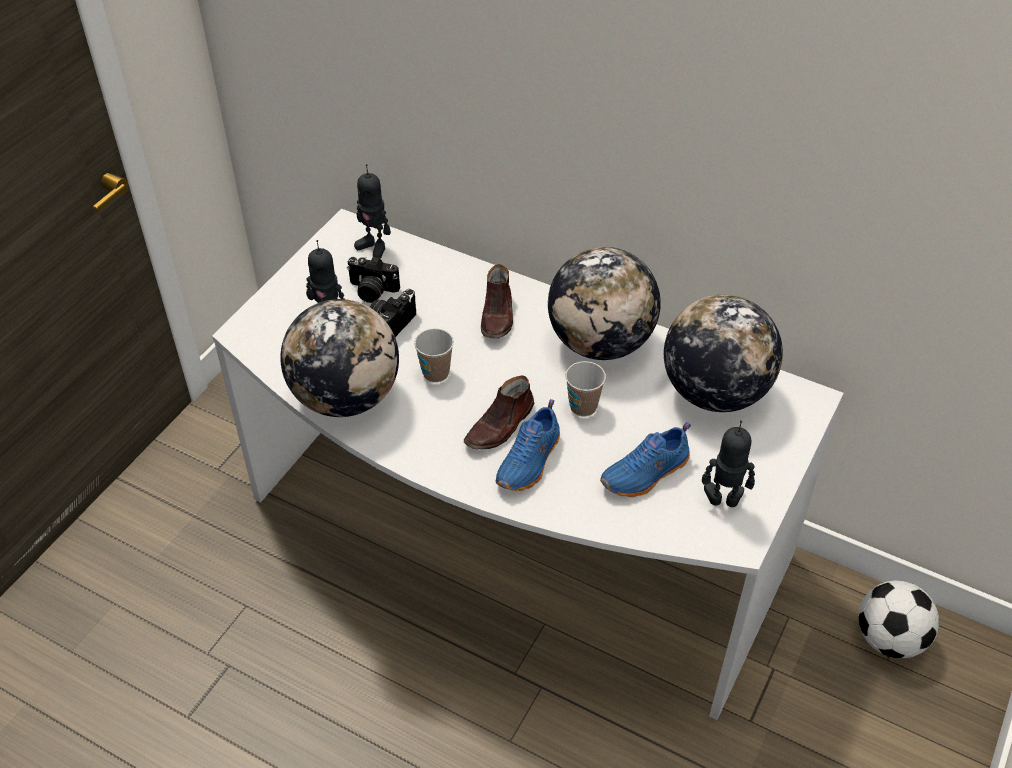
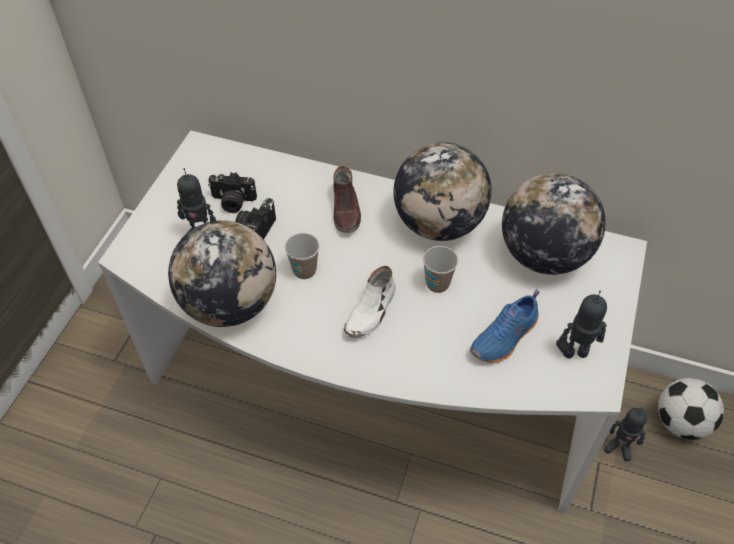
camera: 10 degrees left, 5 degrees up
toy robot [354,164,391,258] -> toy robot moved to [604,407,647,461]
brown shoe [464,375,534,449] -> white shoe [343,266,396,338]
blue shoe [496,399,560,491] -> none

